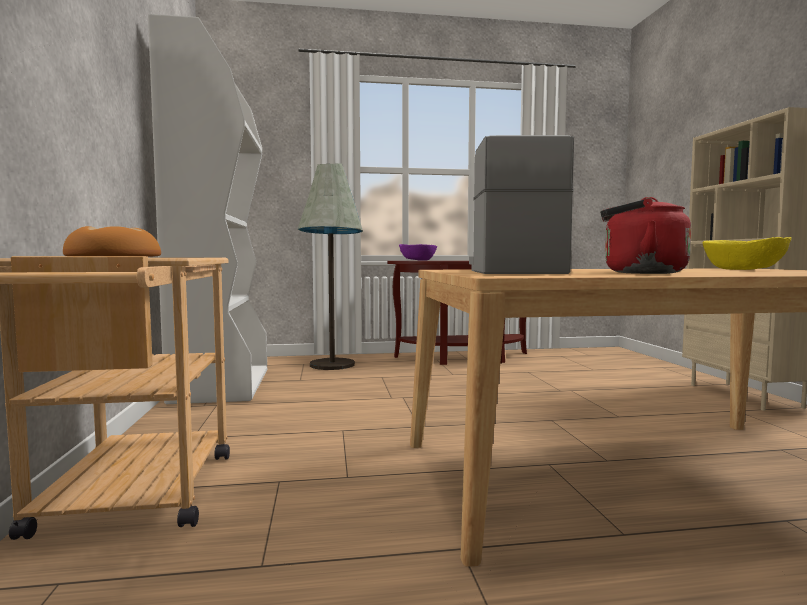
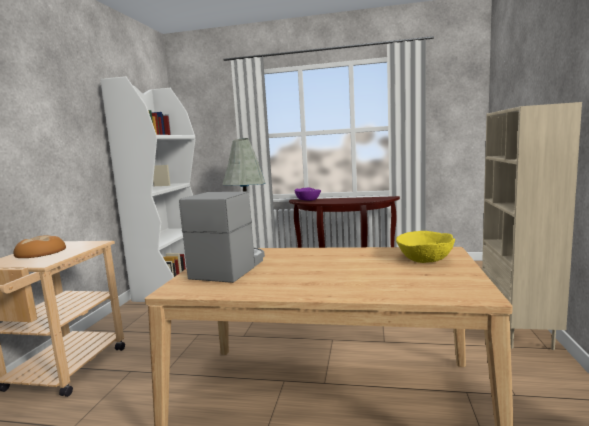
camera: 20 degrees right, 5 degrees up
red kettle [600,197,691,274] -> none

